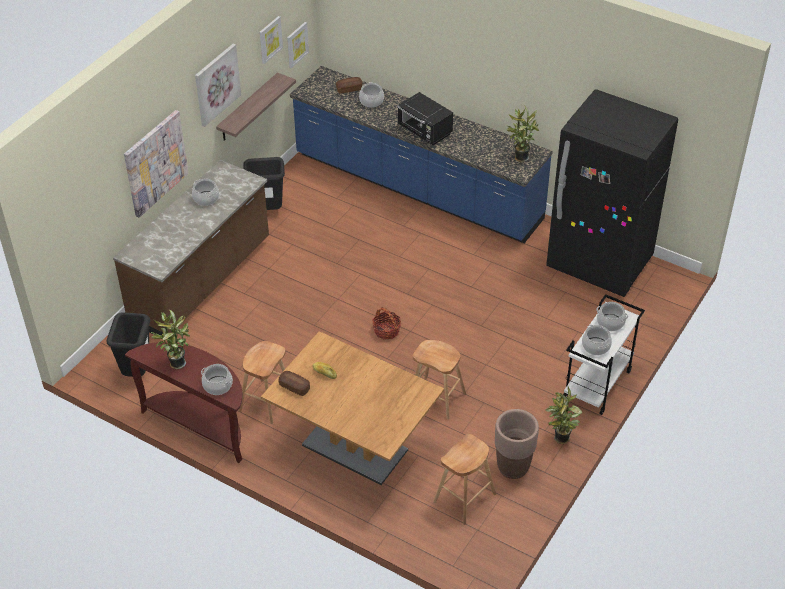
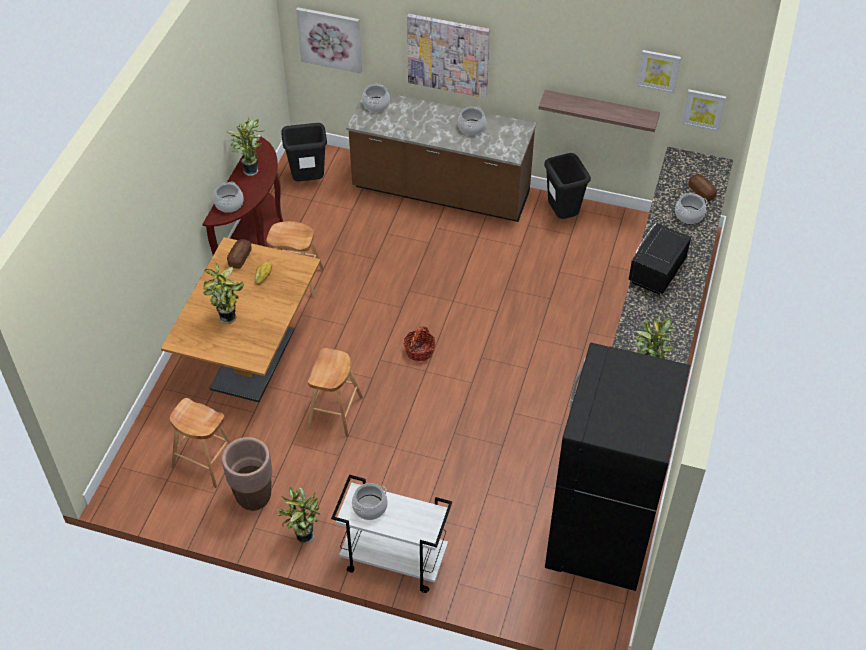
camera: 75 degrees right, 5 degrees up
picture [195,44,241,127] -> picture moved to [296,7,362,74]
cooking pot [596,302,628,331] -> cooking pot moved to [362,83,390,112]
none -> potted plant [203,263,244,324]

